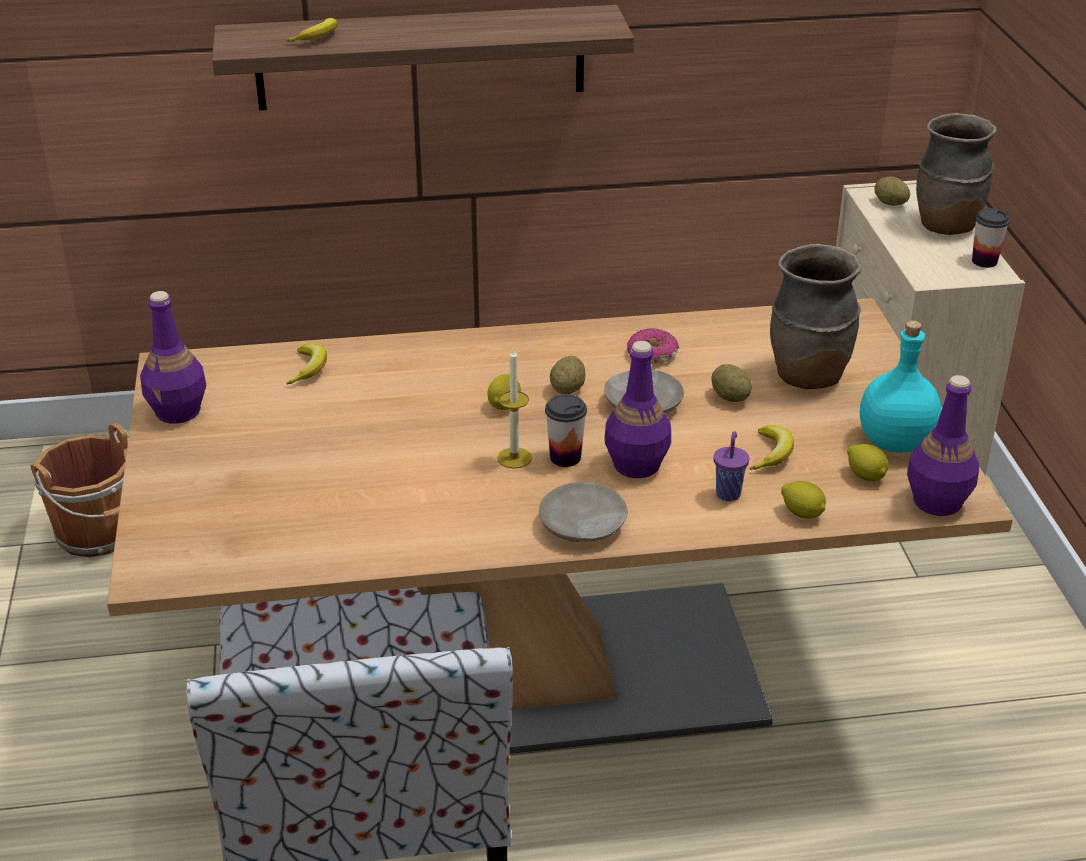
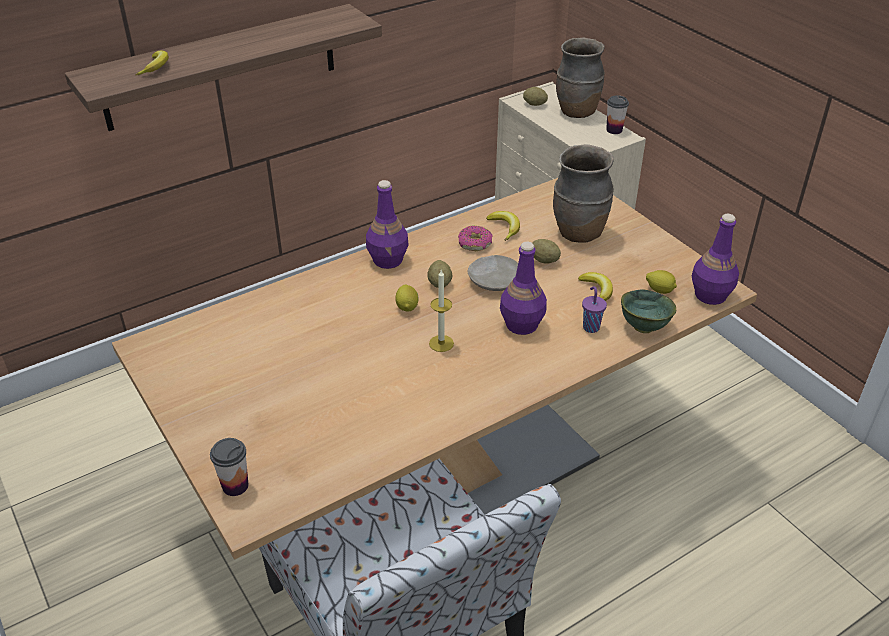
camera: 25 degrees left, 5 degrees up
brown bucket [30,423,129,557] -> none
purple bottle [140,291,206,424] -> purple bottle moved to [366,180,409,269]
banana [286,343,327,385] -> banana moved to [486,211,520,241]
beige plate [539,482,628,542] -> none
cup [545,394,587,467] -> cup moved to [210,438,248,496]
lemon [781,481,826,519] -> green bowl [621,289,676,333]
turquoise bottle [860,320,941,453] -> none

